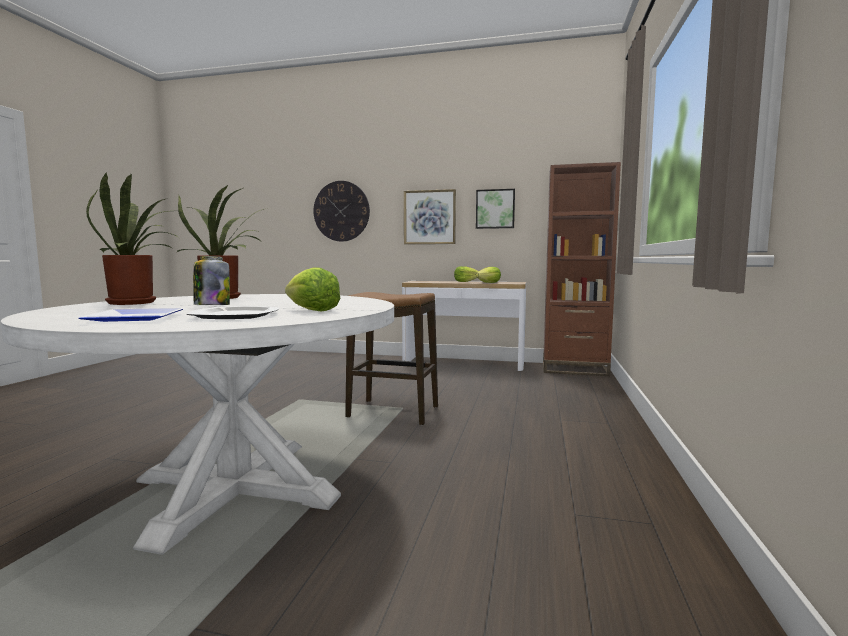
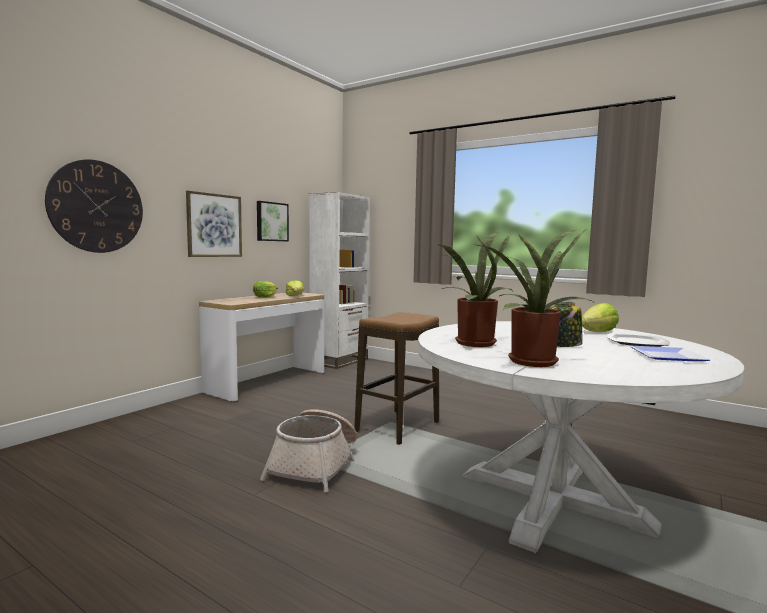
camera: 70 degrees left, 0 degrees up
brown bookcase [543,162,621,376] -> white bookcase [309,192,370,369]
none -> basket [260,409,357,492]

